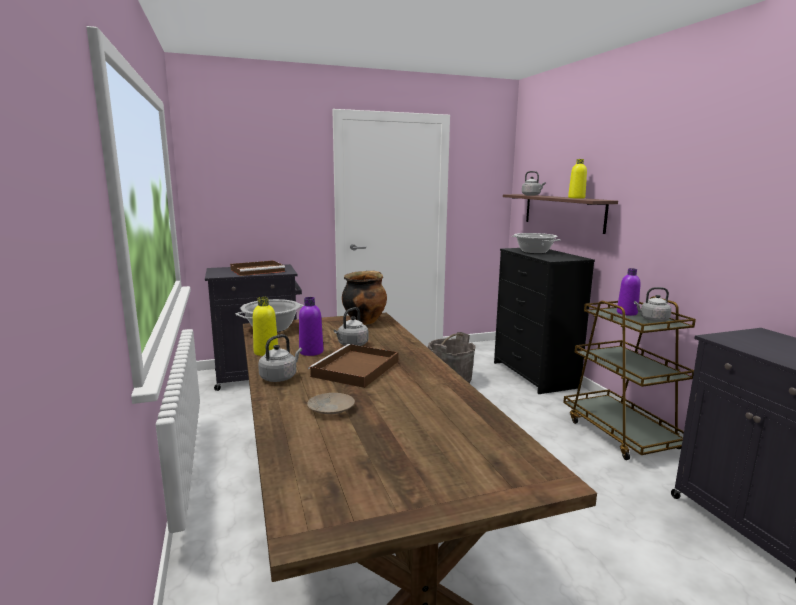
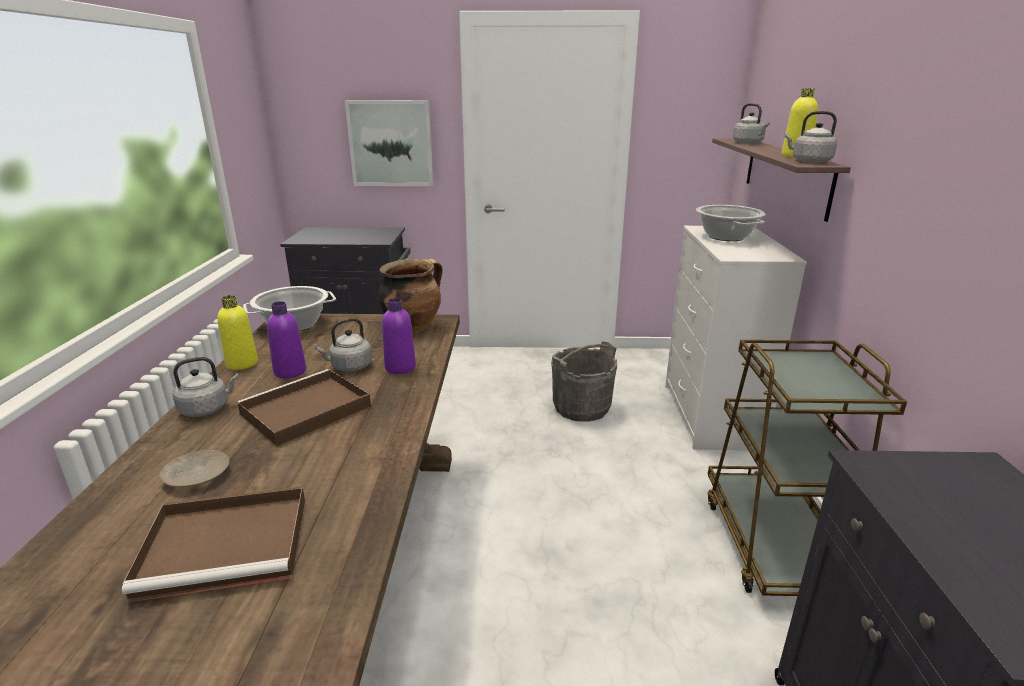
camera: 20 degrees right, 10 degrees up
brown tray [230,260,285,276] -> brown tray moved to [122,487,305,602]
black dresser [494,248,595,394] -> white dresser [665,226,807,450]
purple bottle [617,268,641,316] -> purple bottle moved to [382,298,416,374]
grey kettle [634,287,672,322] -> grey kettle moved to [784,111,837,163]
none -> picture [345,100,434,186]

